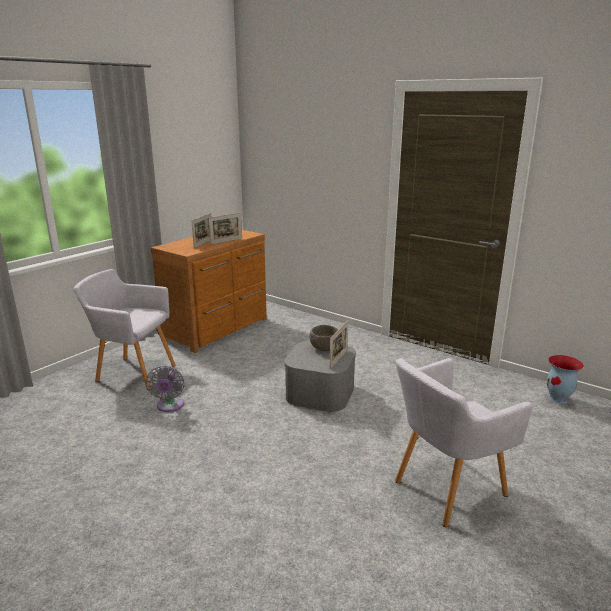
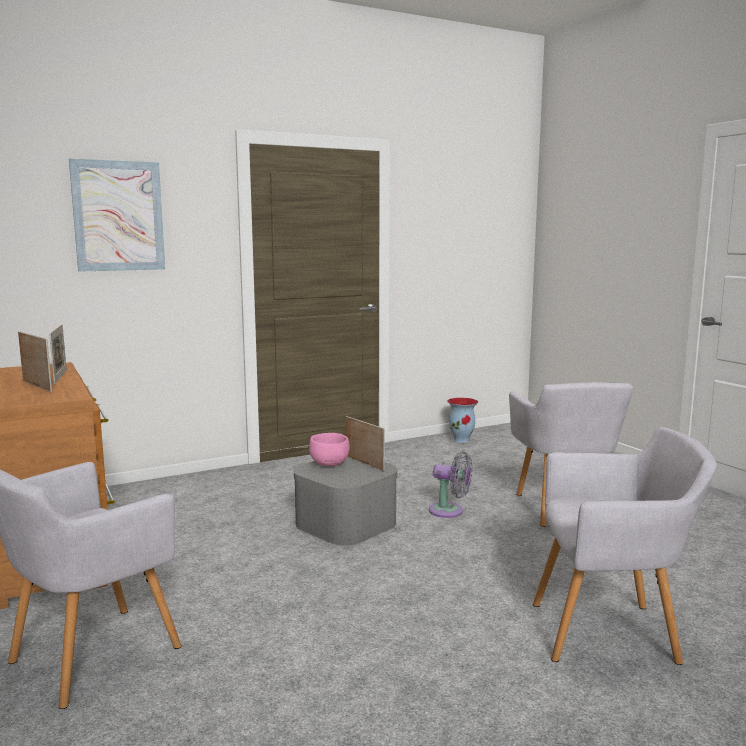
camera: 65 degrees left, 10 degrees down
grey fan [146,366,185,412] -> grey fan moved to [429,451,472,518]
brown bowl [310,325,338,351] -> pink bowl [309,433,350,466]
none -> picture [69,159,165,272]
none -> grey armchair [533,427,717,665]

